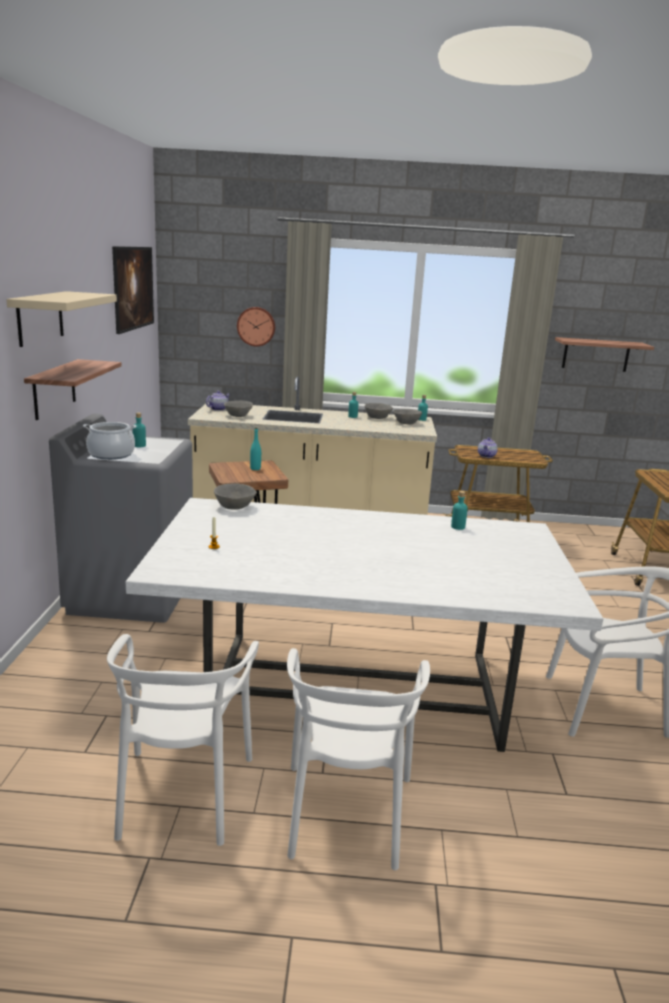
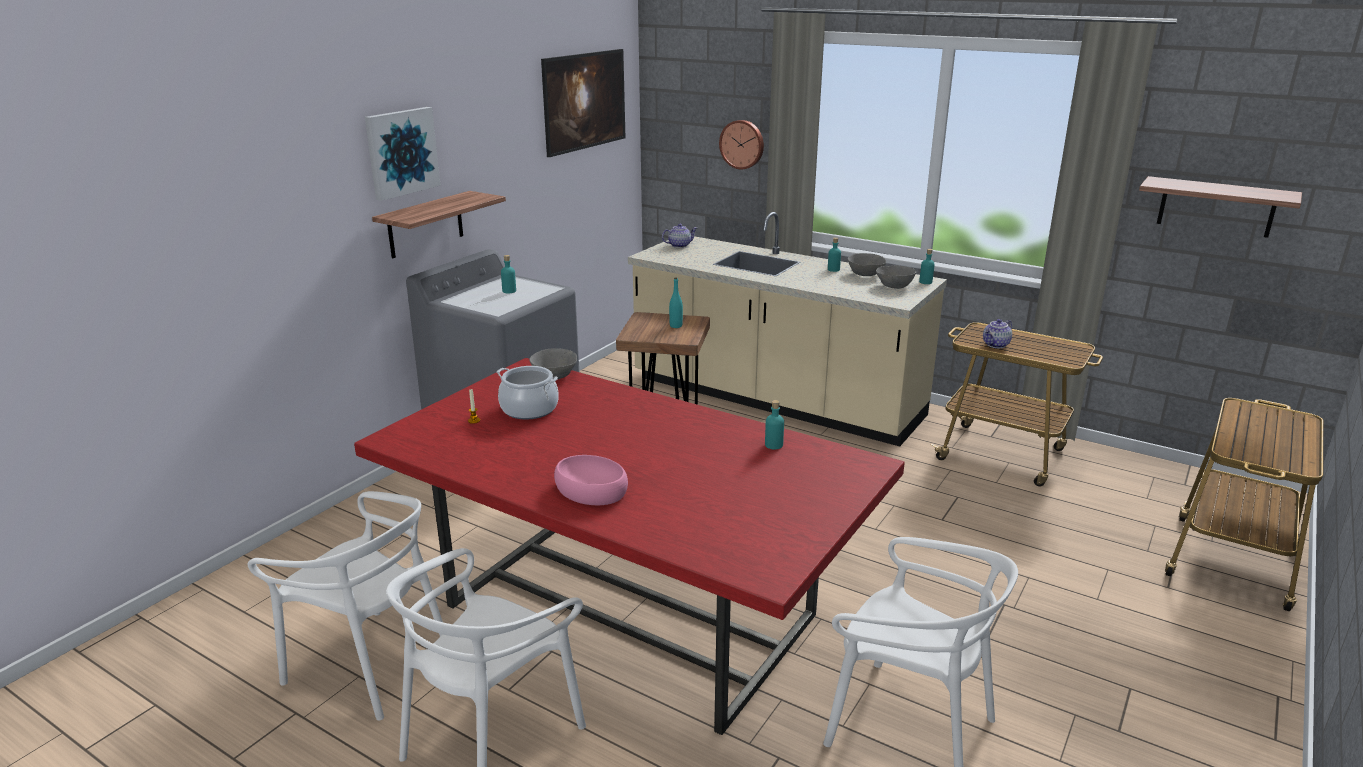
camera: 30 degrees right, 5 degrees up
beige shelf [6,291,117,347] -> picture [365,107,441,201]
cooking pot [83,422,137,460] -> cooking pot moved to [496,366,559,420]
white chair [107,634,259,846] -> white chair turned 90 degrees counterclockwise [247,491,443,720]
white dining table [126,498,603,752] -> red dining table [354,358,905,735]
grey bowl [224,401,253,417] -> none
none -> pink bowl [554,455,628,505]

